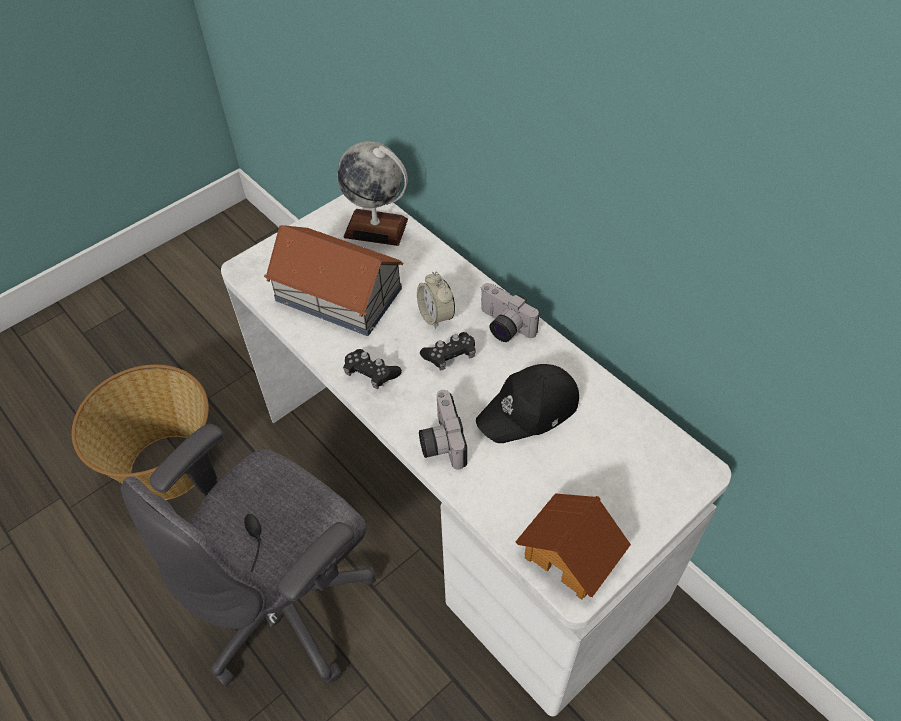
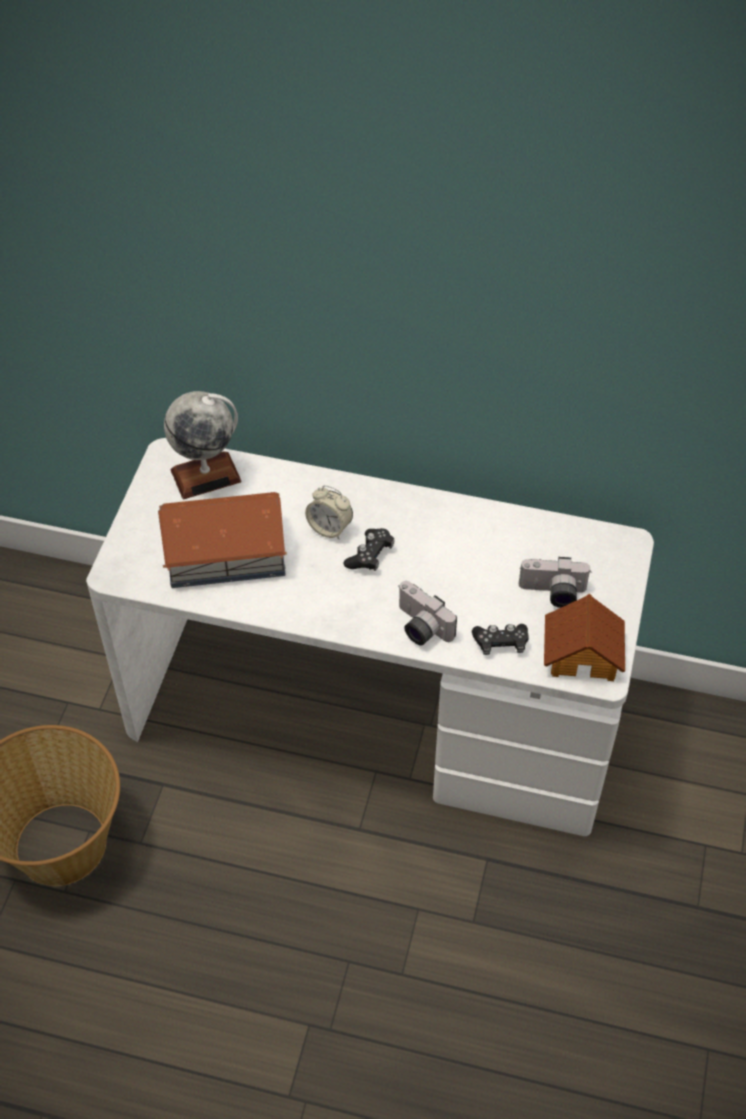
camera: 35 degrees left, 0 degrees up
grey office chair [121,424,376,687] -> none
black game controller [343,349,402,389] -> black game controller moved to [472,624,529,655]
black cap [476,364,579,443] -> none
camera [480,283,539,342] -> camera moved to [519,557,591,608]

